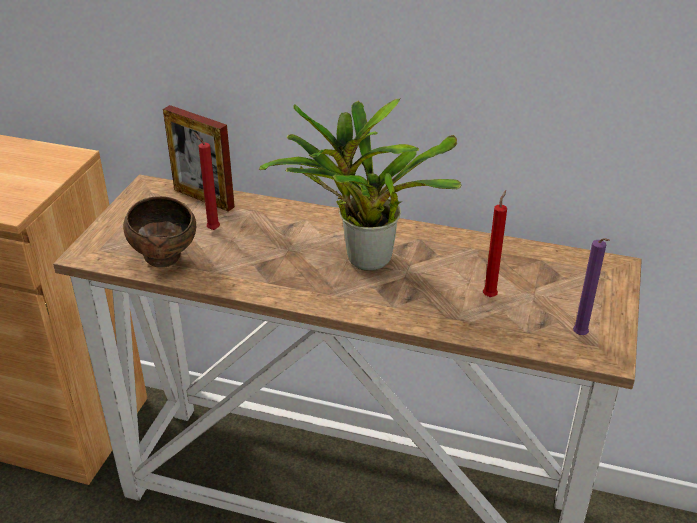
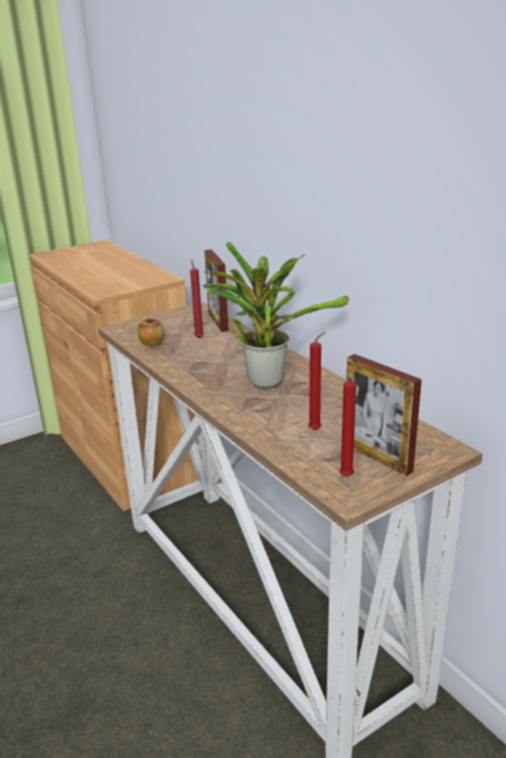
camera: 40 degrees right, 10 degrees down
brown bowl [123,196,196,268] -> apple [138,318,164,346]
purple candle [573,238,610,335] -> red candle [339,377,356,477]
none -> picture frame [346,354,422,476]

